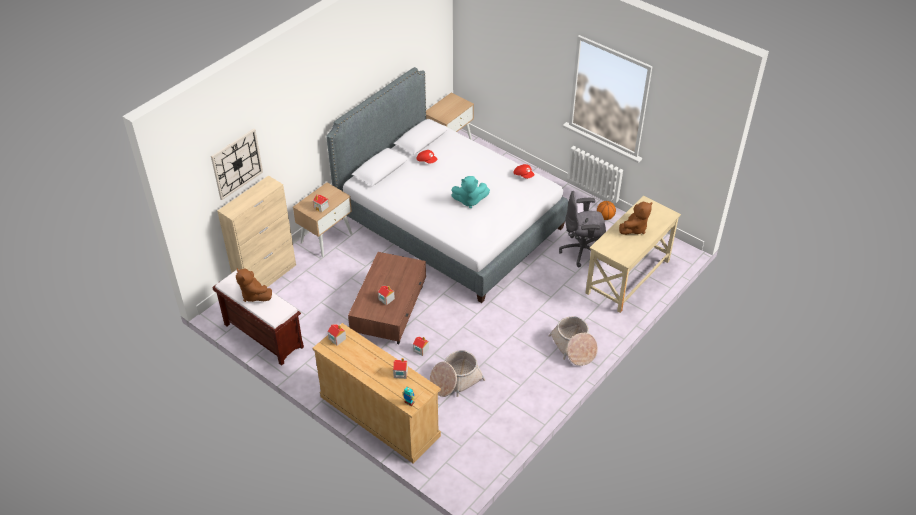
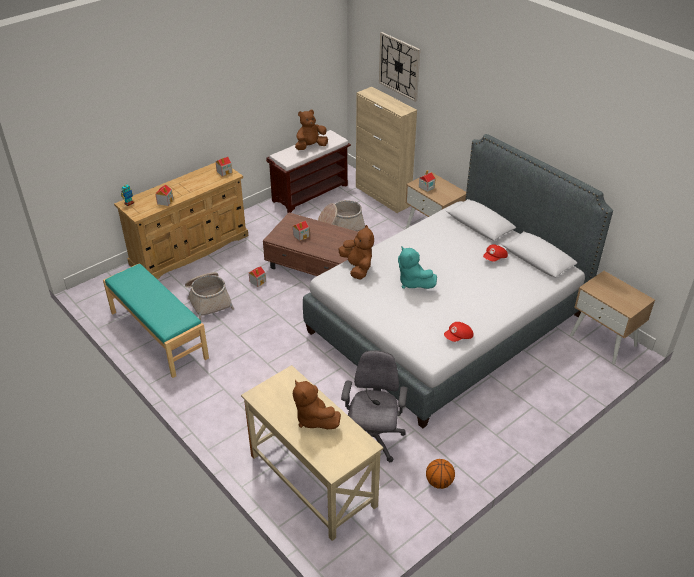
camera: 100 degrees right, 5 degrees down
turquoise plush toy [451,176,490,209] -> turquoise plush toy turned 45 degrees counterclockwise [398,247,437,289]
basket [548,316,598,366] -> basket moved to [318,200,365,232]
none -> turquoise bench [103,264,209,378]
none -> brown plush toy [339,225,374,279]

